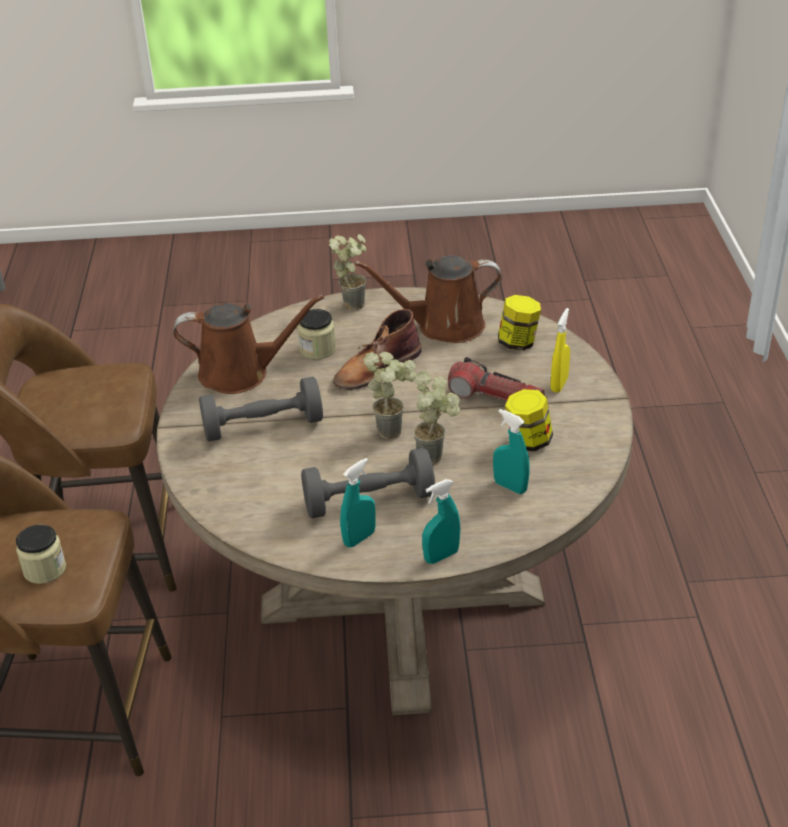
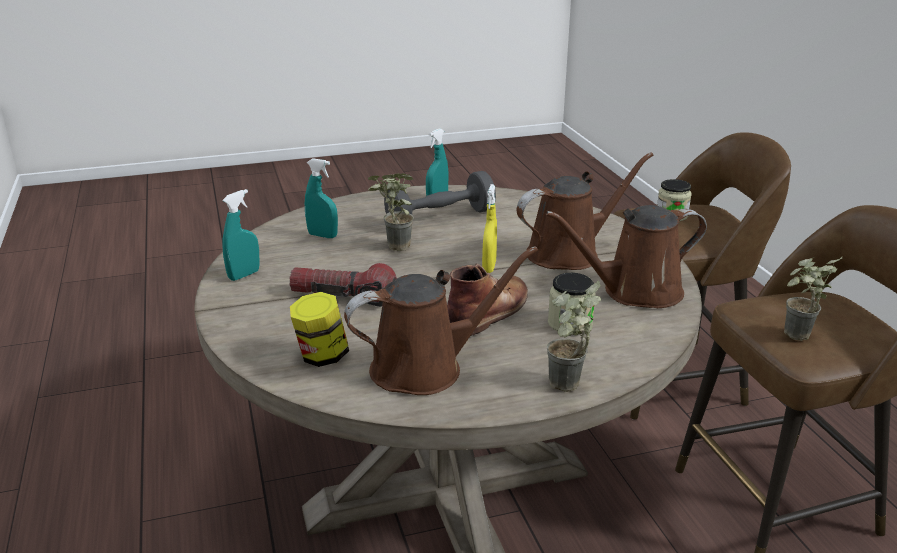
camera: 165 degrees right, 10 degrees down
grey dumbbell [199,377,323,441] -> brown watering can [516,152,653,270]
potted plant [363,352,416,439] -> potted plant moved to [784,257,842,341]
turquoise spray bottle [422,479,460,564] -> turquoise spray bottle moved to [222,189,260,281]
jar [505,389,553,451] -> none
yellow spray bottle [551,308,570,393] -> yellow spray bottle moved to [482,184,497,273]

